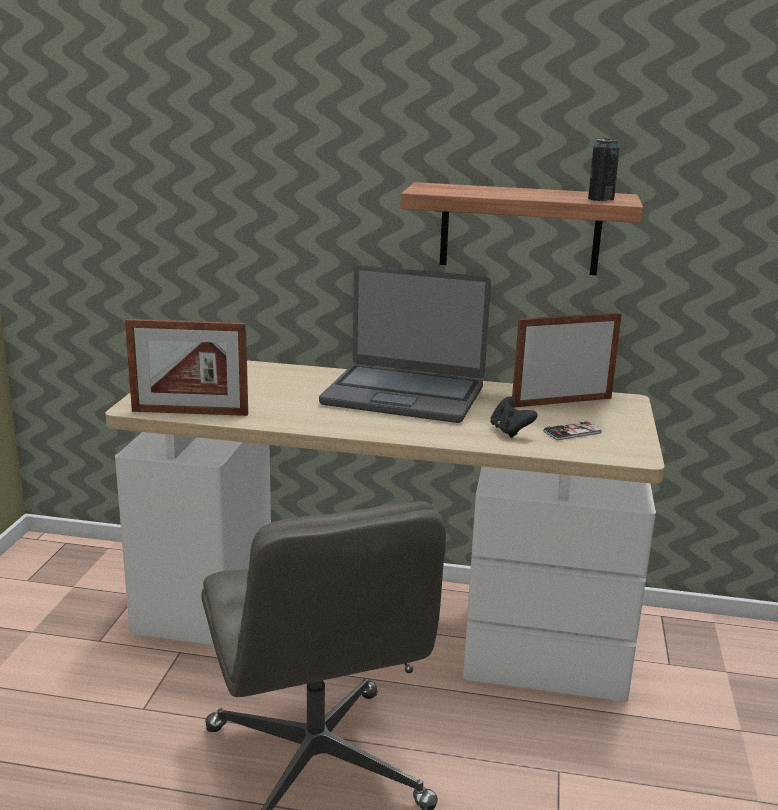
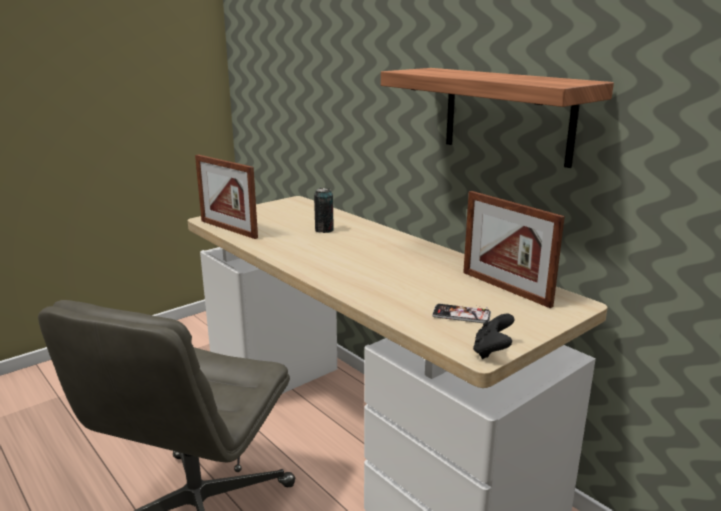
camera: 40 degrees right, 0 degrees up
laptop [319,265,491,423] -> none
black game controller [490,396,538,438] -> black game controller moved to [473,313,514,359]
picture frame [512,312,622,408] -> picture frame turned 150 degrees counterclockwise [463,191,565,308]
can [588,138,620,201] -> can moved to [314,188,334,233]

